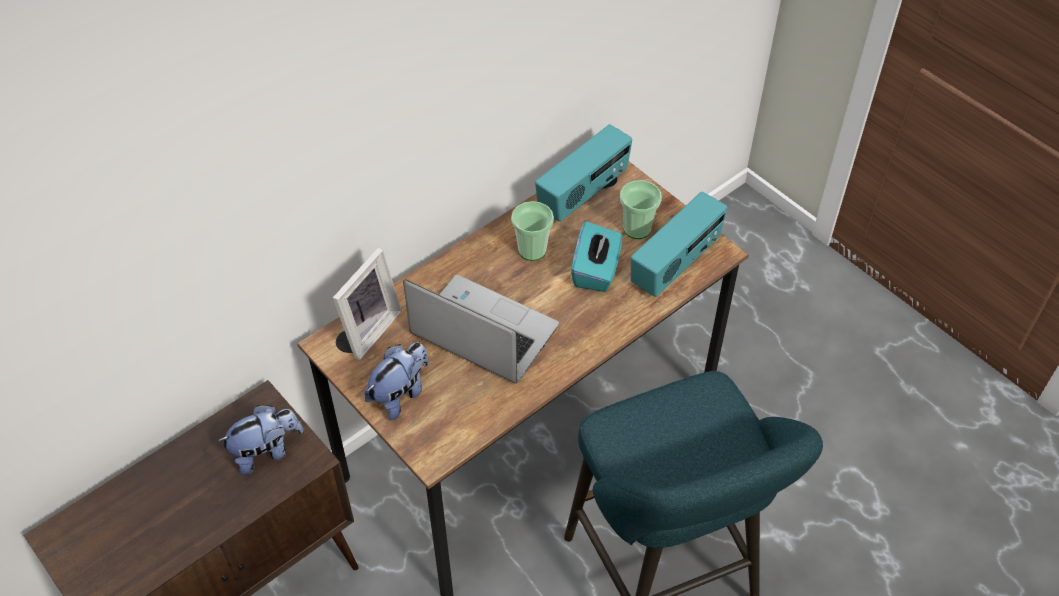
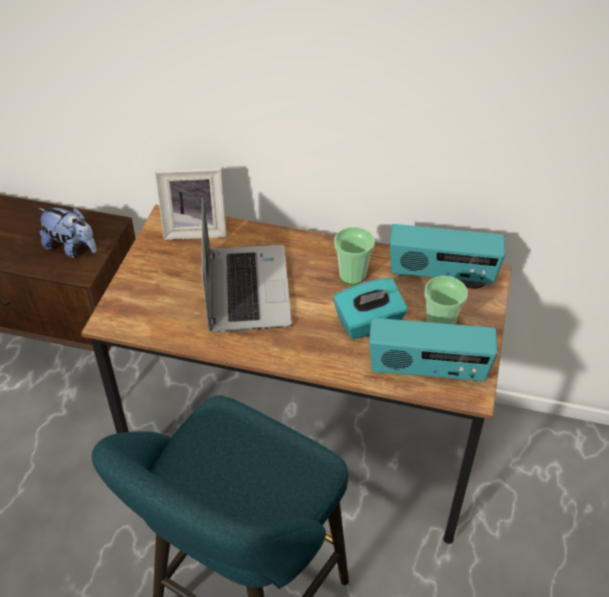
camera: 55 degrees right, 5 degrees down
plush toy [364,342,429,420] -> none

